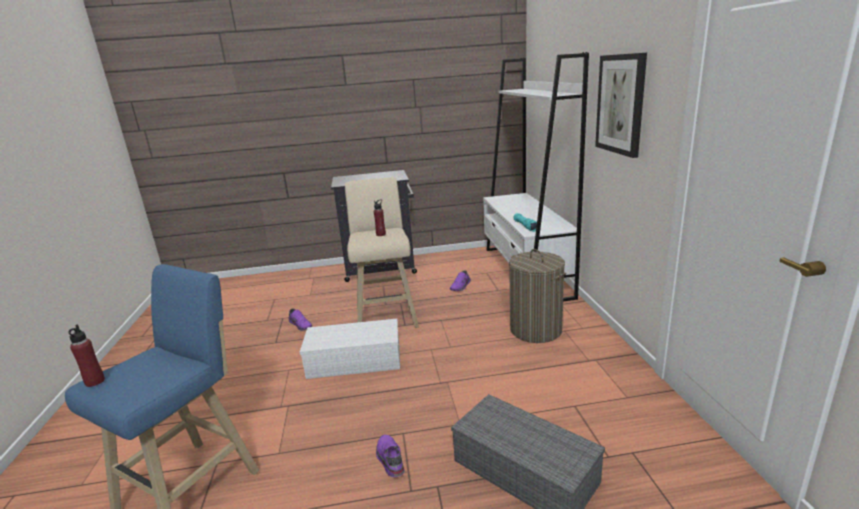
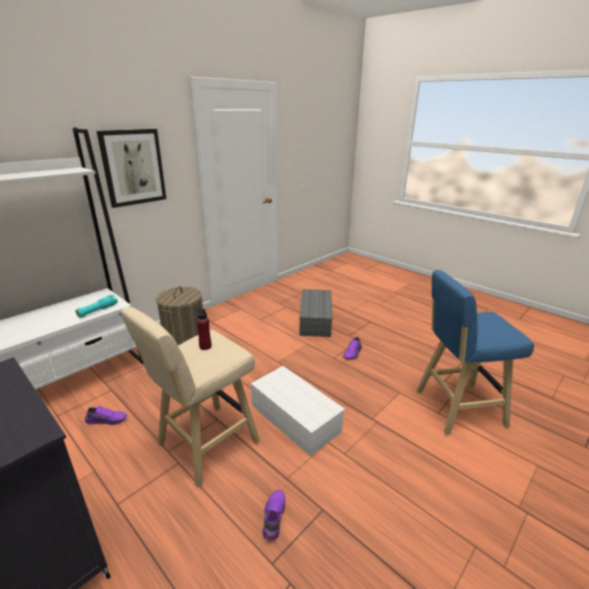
camera: 130 degrees left, 5 degrees up
red bottle [68,324,105,387] -> none

